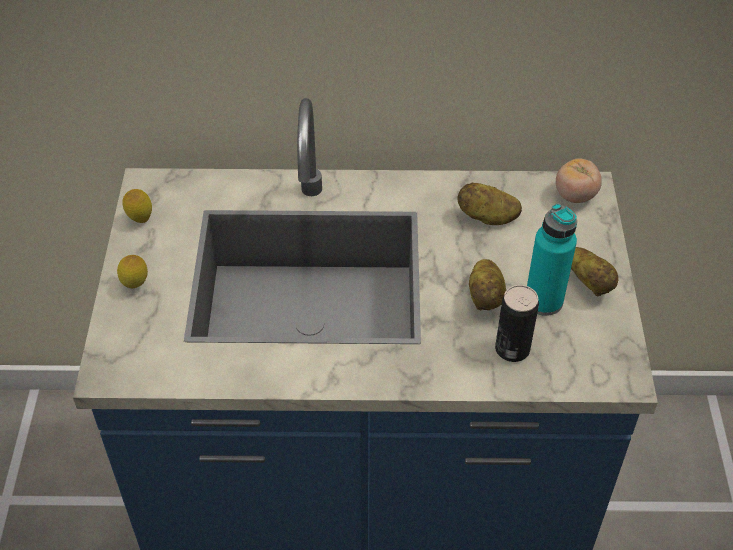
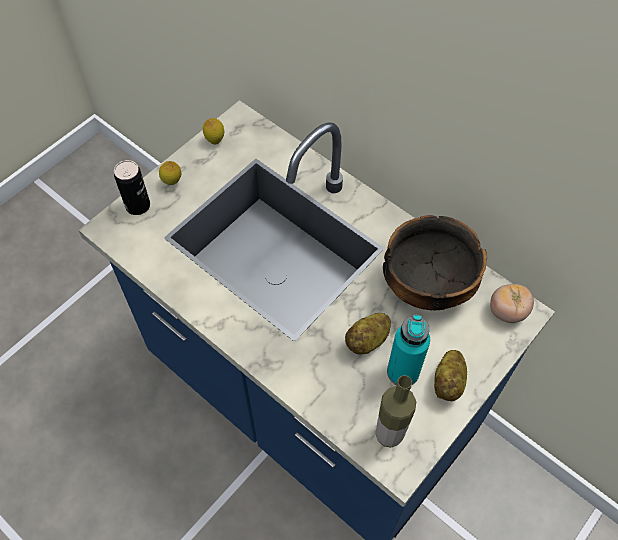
camera: 40 degrees right, 10 degrees up
potato [457,183,522,225] -> bowl [383,215,487,311]
can [495,285,539,362] -> can moved to [114,160,150,215]
none -> bottle [375,375,416,448]

